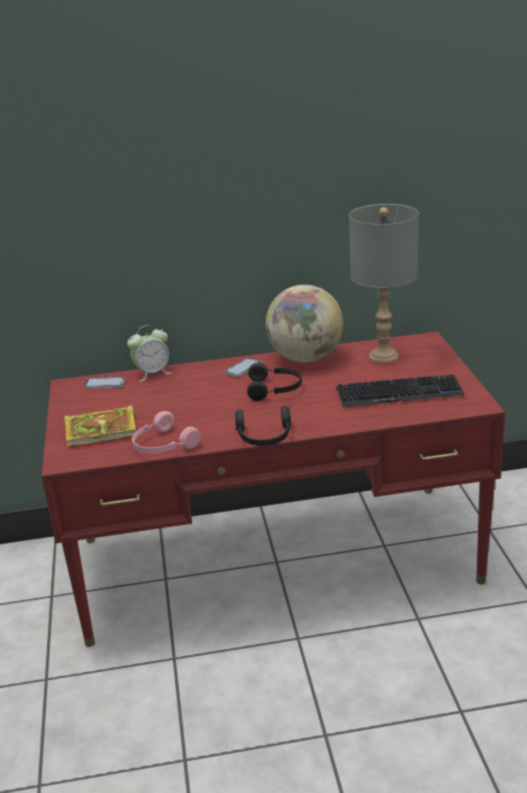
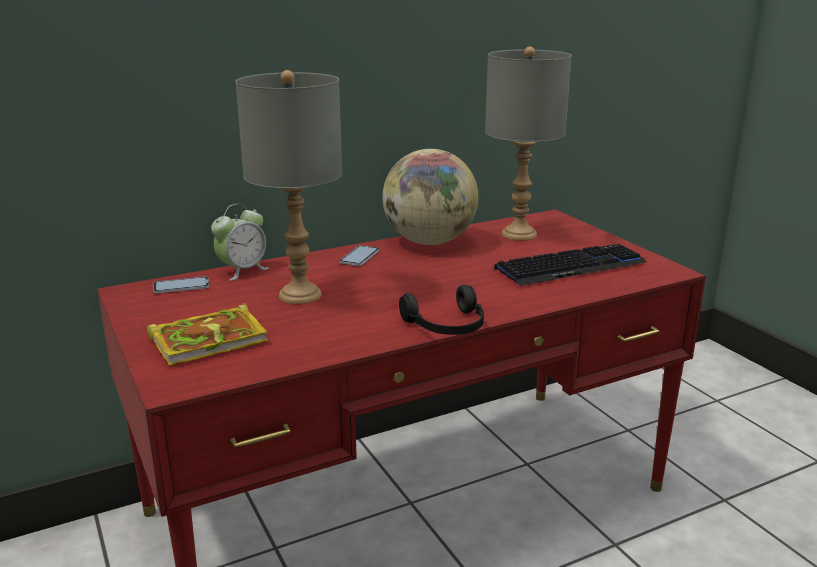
camera: 20 degrees left, 5 degrees down
pink headphones [132,411,201,454] -> none
black headphones [247,363,302,401] -> none
none -> grey table lamp [235,70,342,304]

